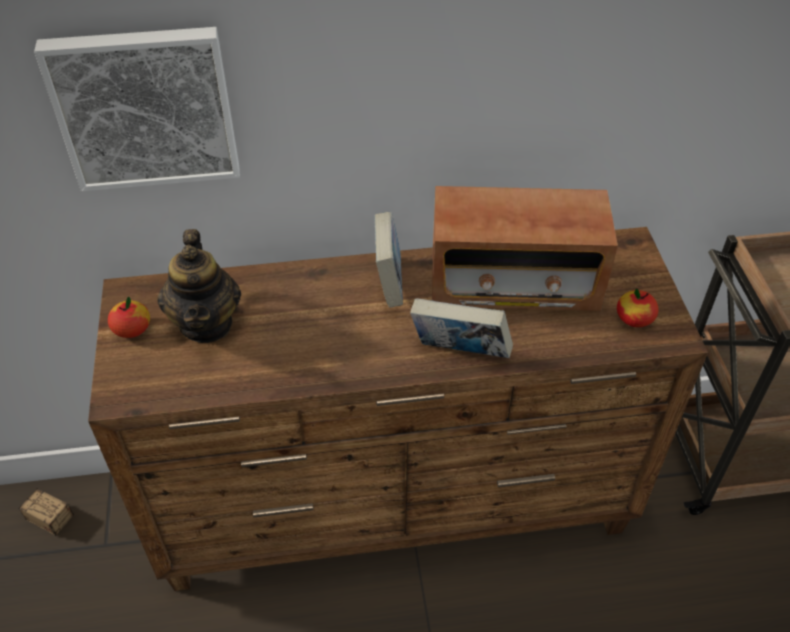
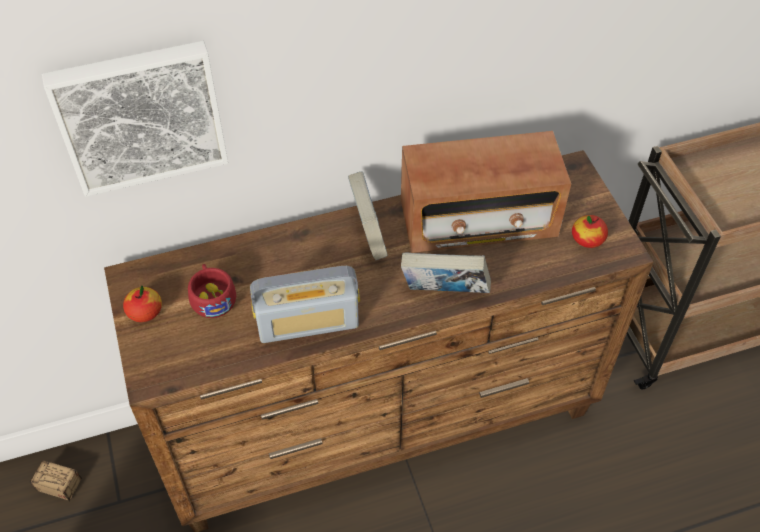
camera: 10 degrees left, 5 degrees up
teapot [157,229,241,343] -> red cup [188,264,236,318]
none -> radio [250,266,360,343]

